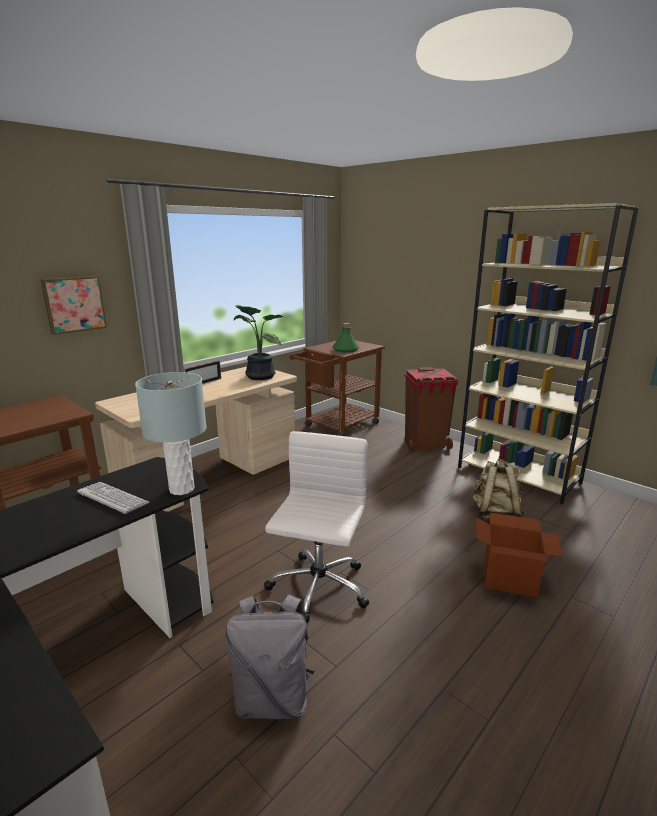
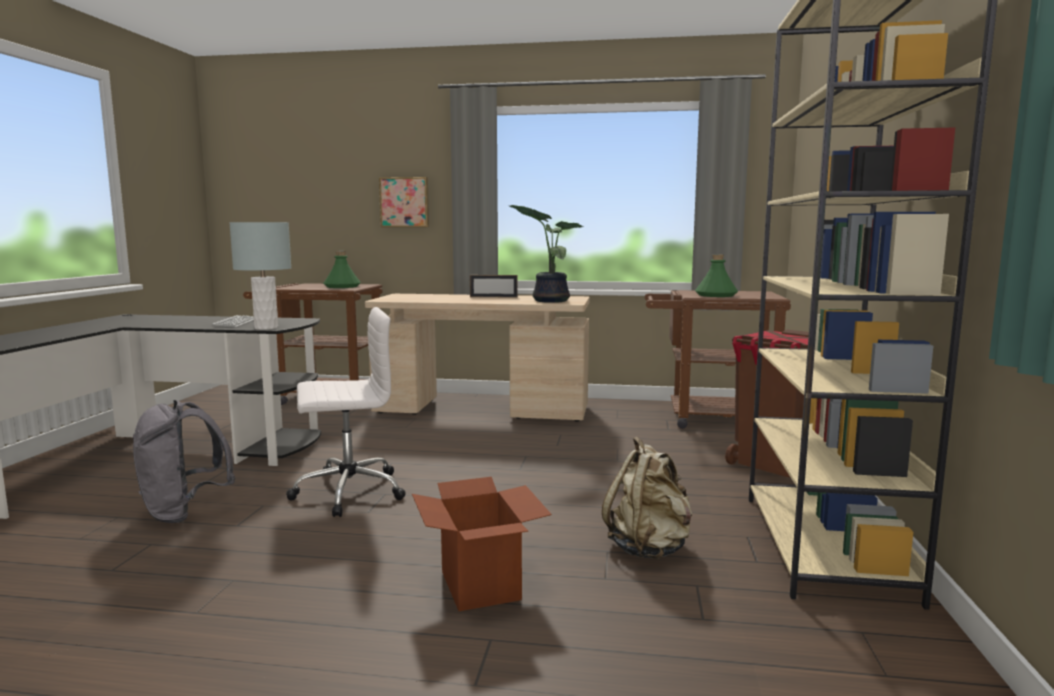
camera: 55 degrees right, 10 degrees down
none -> green bottle [323,251,361,288]

